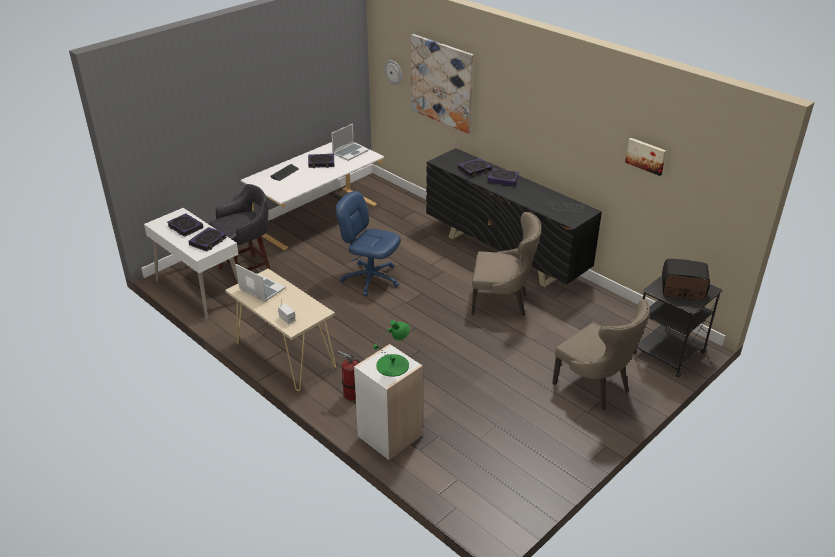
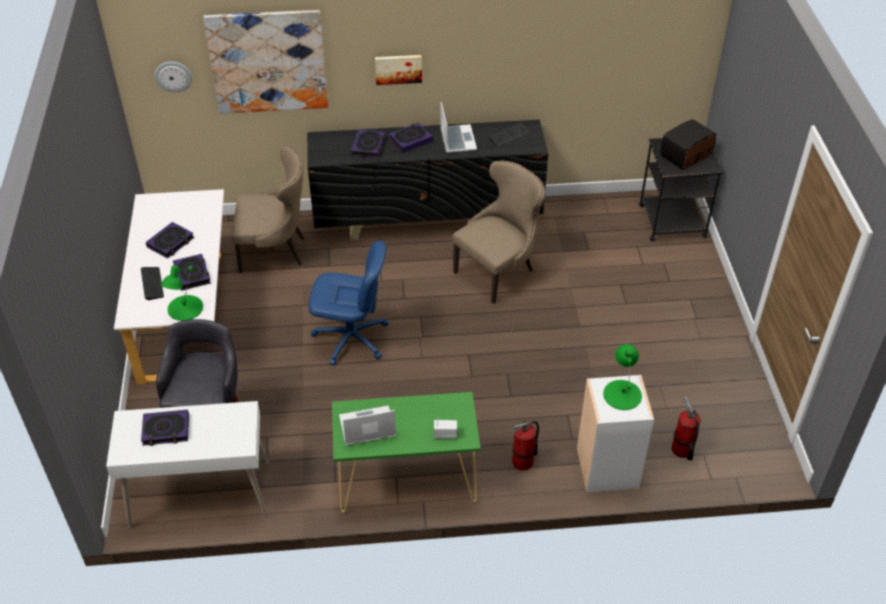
camera: 50 degrees left, 10 degrees up
book [189,227,227,252] -> book moved to [173,254,211,291]
beige console table [225,269,336,391] -> green console table [332,392,481,513]
laptop [331,123,369,161] -> laptop moved to [441,102,477,153]
blue office chair [335,191,401,296] -> blue office chair turned 150 degrees counterclockwise [309,241,389,366]
beige chair [552,299,650,410] -> beige chair moved to [232,145,304,273]
picture [625,138,666,176] -> picture moved to [375,55,422,85]
none -> green table lamp [161,265,203,321]
none -> fire extinguisher [672,396,701,460]

